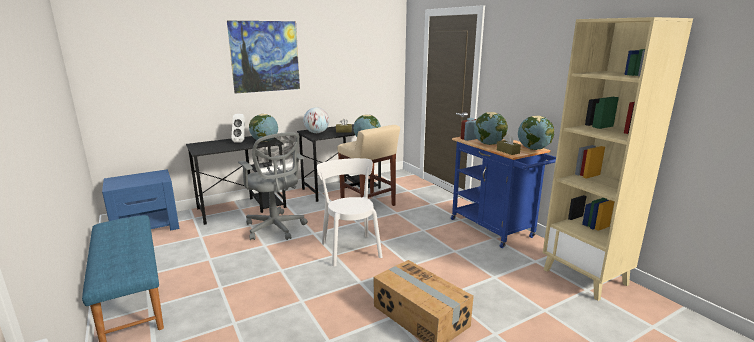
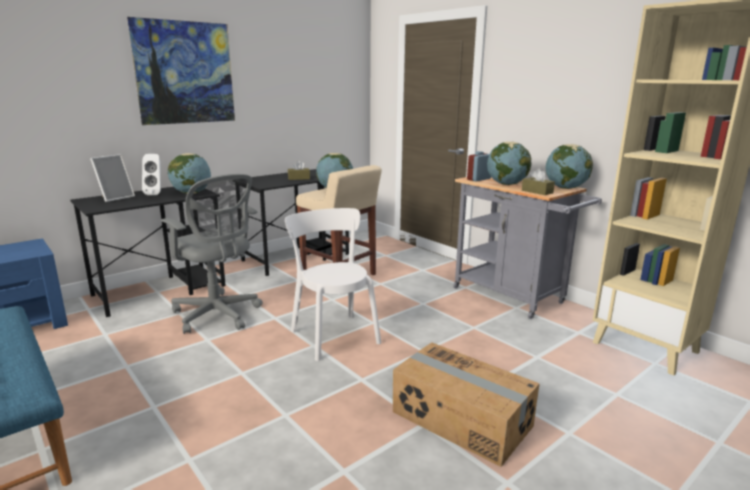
camera: 10 degrees left, 0 degrees up
globe [303,107,329,133] -> none
blue cart [451,137,556,248] -> grey cart [453,177,602,319]
none -> picture frame [90,154,135,202]

